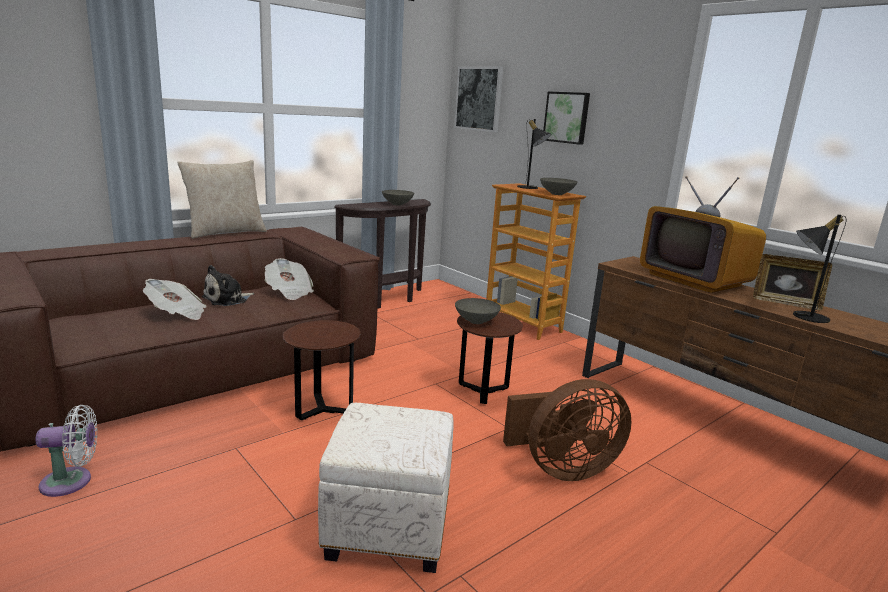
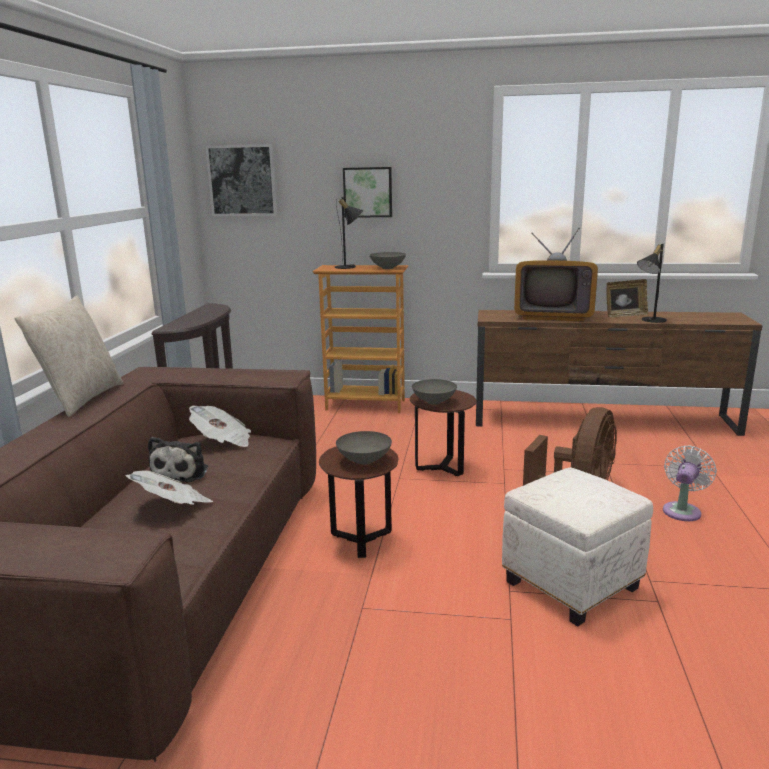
camera: 40 degrees left, 0 degrees up
white fan [35,405,98,497] -> white fan moved to [663,445,717,521]
grey bowl [382,190,414,205] -> grey bowl moved to [336,431,392,465]

